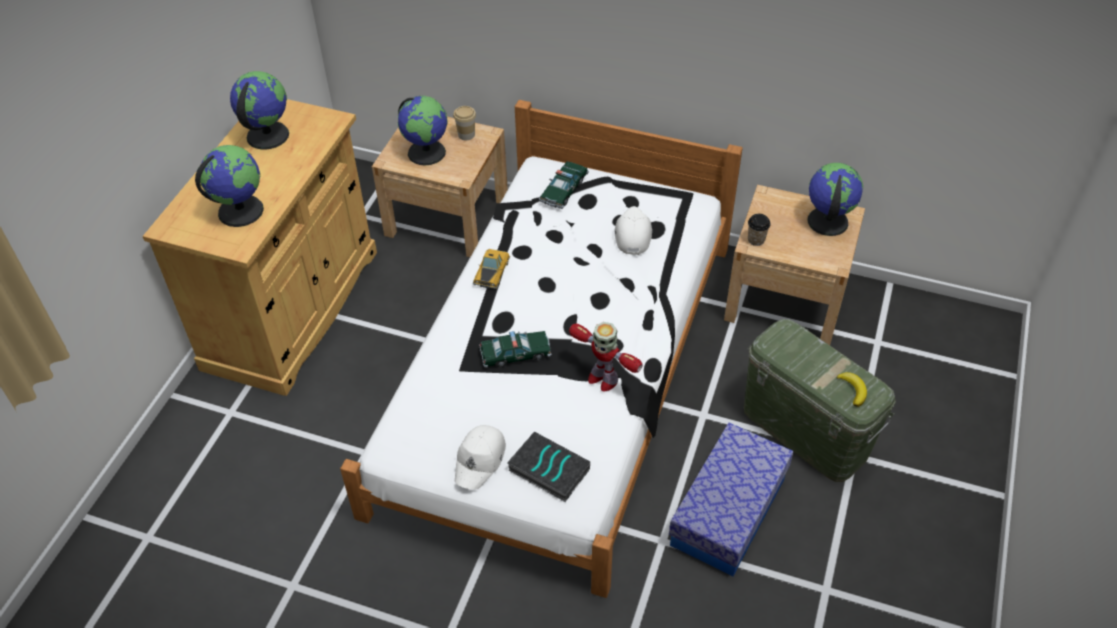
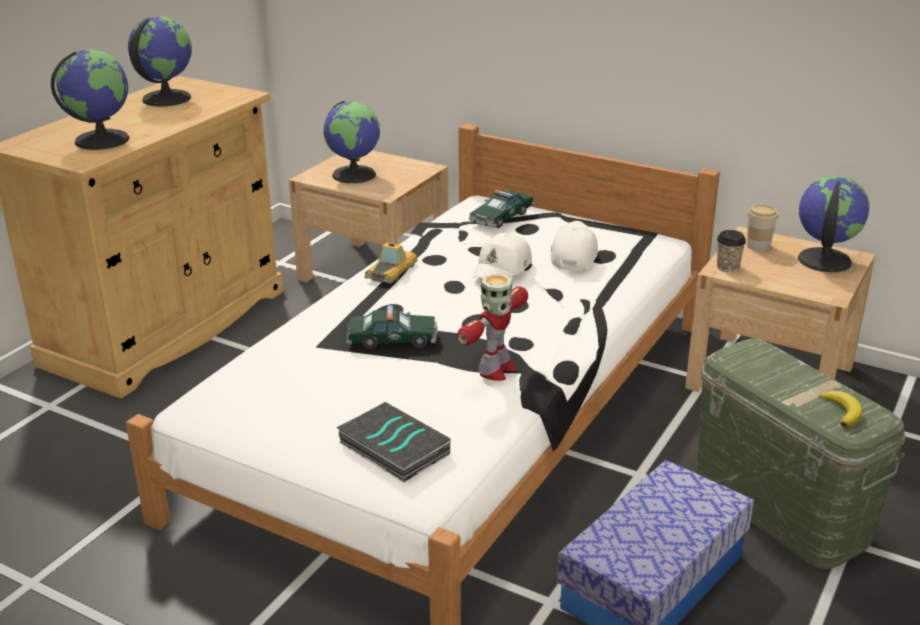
camera: 10 degrees right, 20 degrees down
cup [453,106,476,140] -> cup moved to [747,205,779,251]
white cap [455,425,506,489] -> white cap moved to [473,233,532,278]
toy robot [569,322,643,391] -> toy robot turned 105 degrees counterclockwise [457,274,528,381]

